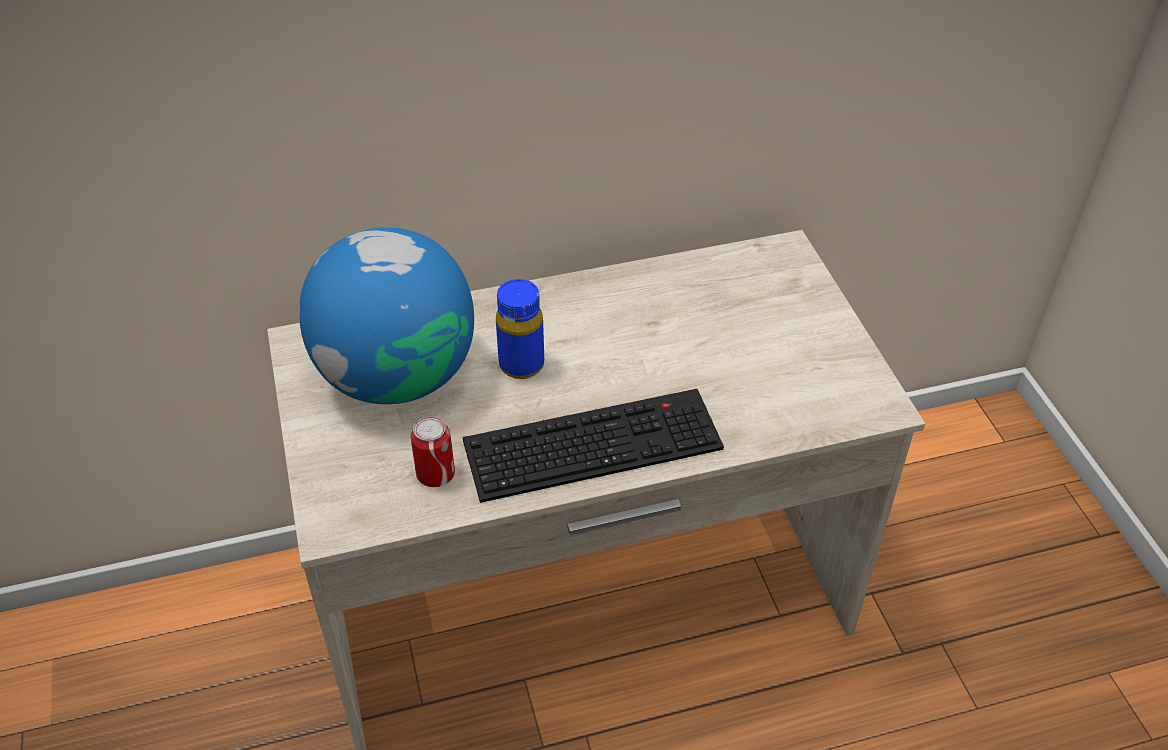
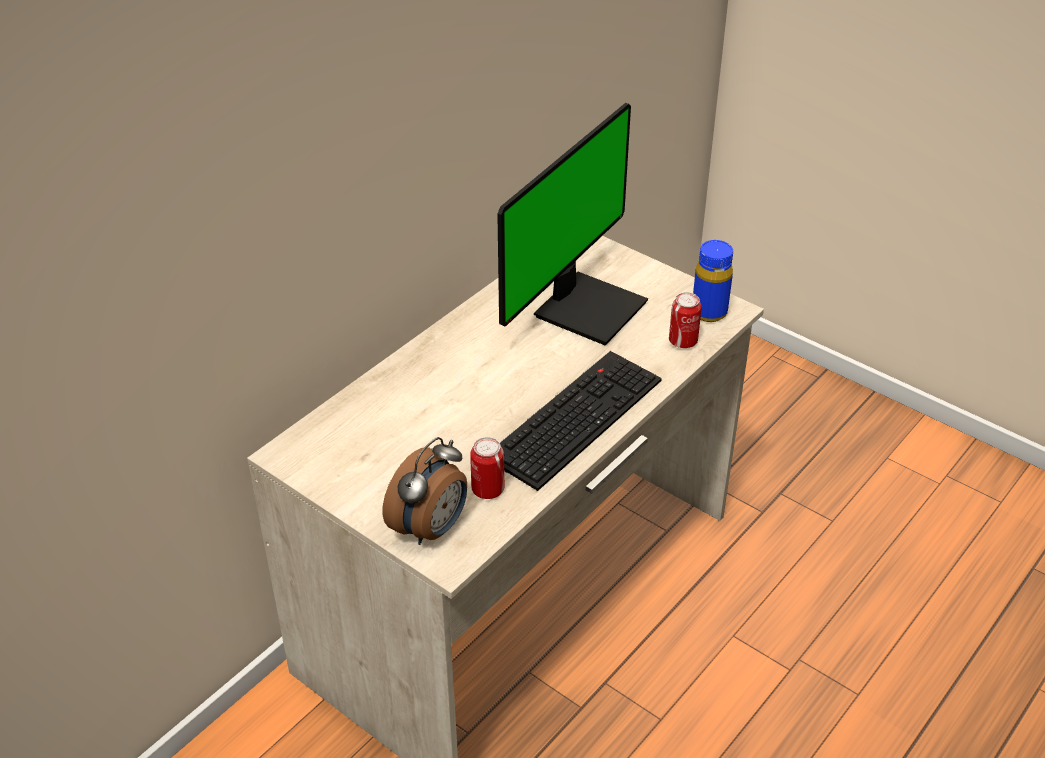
camera: 35 degrees left, 5 degrees down
globe [299,227,474,404] -> none
blue bottle [496,279,544,379] -> blue bottle moved to [693,240,733,322]
none -> alarm clock [382,437,467,545]
none -> monitor [497,103,648,345]
none -> can [669,292,702,348]

